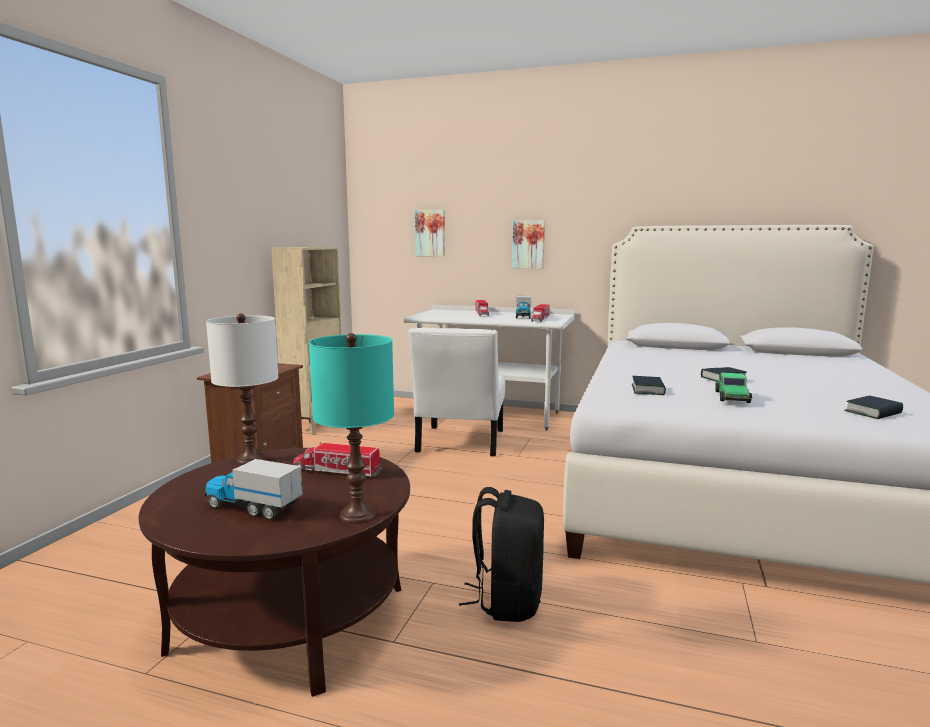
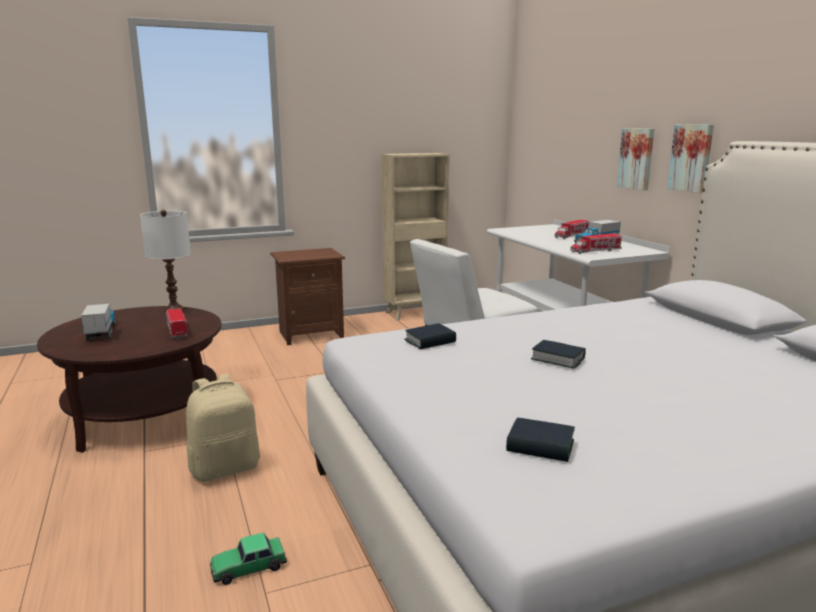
camera: 50 degrees right, 5 degrees up
turquoise table lamp [309,333,394,524] -> none
picture [415,210,445,256] -> picture moved to [667,124,714,193]
black backpack [459,487,544,622] -> beige backpack [186,374,260,482]
toy car [715,373,752,403] -> toy car moved to [210,533,287,585]

